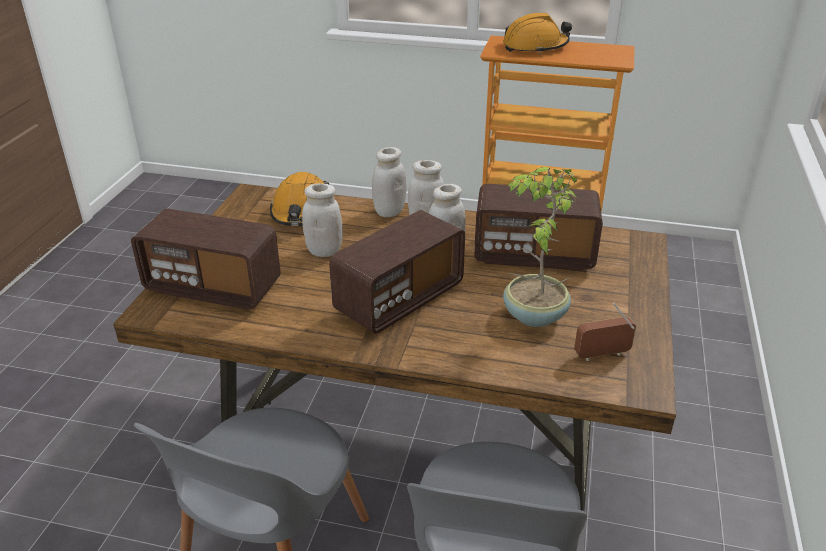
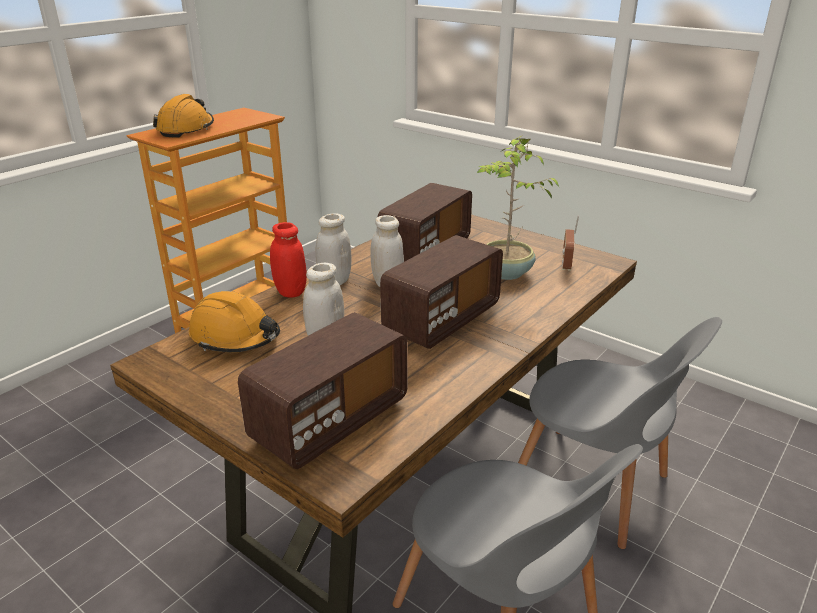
camera: 65 degrees left, 5 degrees down
radio [329,210,465,334] -> radio turned 60 degrees clockwise [380,235,503,349]
white jar [372,147,406,217] -> red jar [270,222,307,298]

